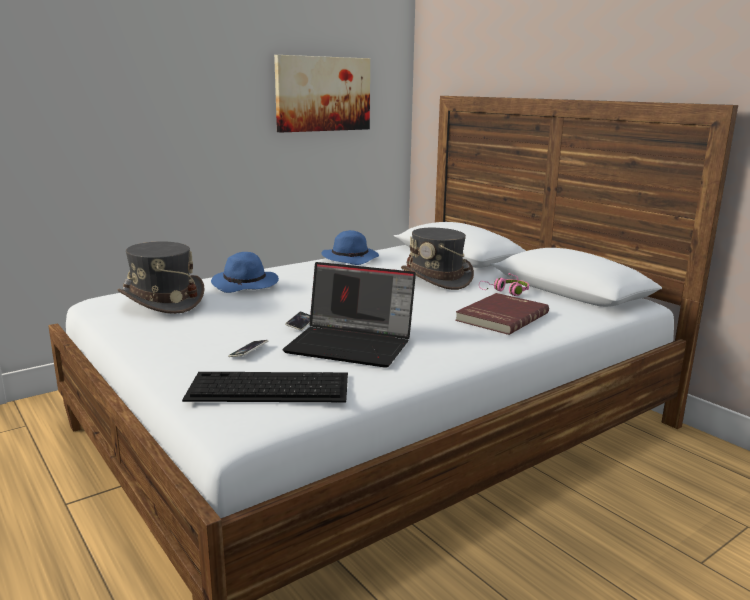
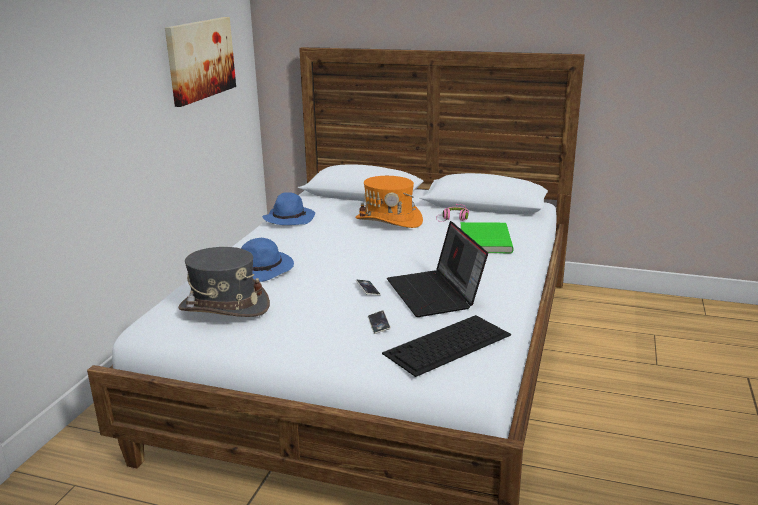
camera: 35 degrees left, 5 degrees up
laptop [282,262,416,368] -> laptop turned 90 degrees clockwise [387,221,488,317]
grey hat [401,228,474,290] -> orange hat [355,176,423,228]
red book [455,293,549,335] -> green book [460,222,514,253]

